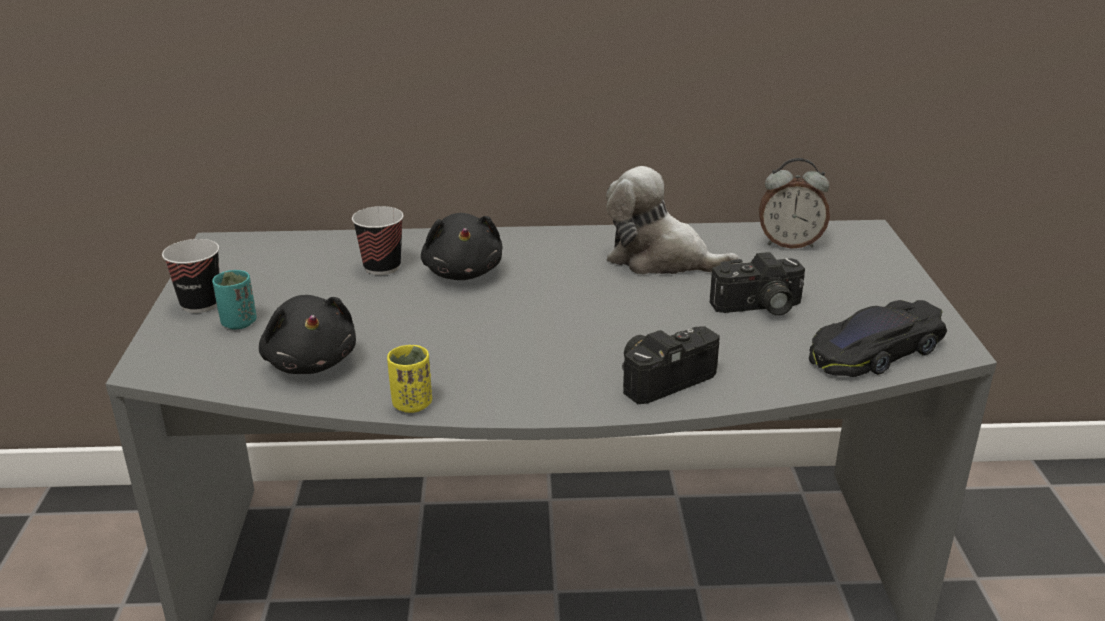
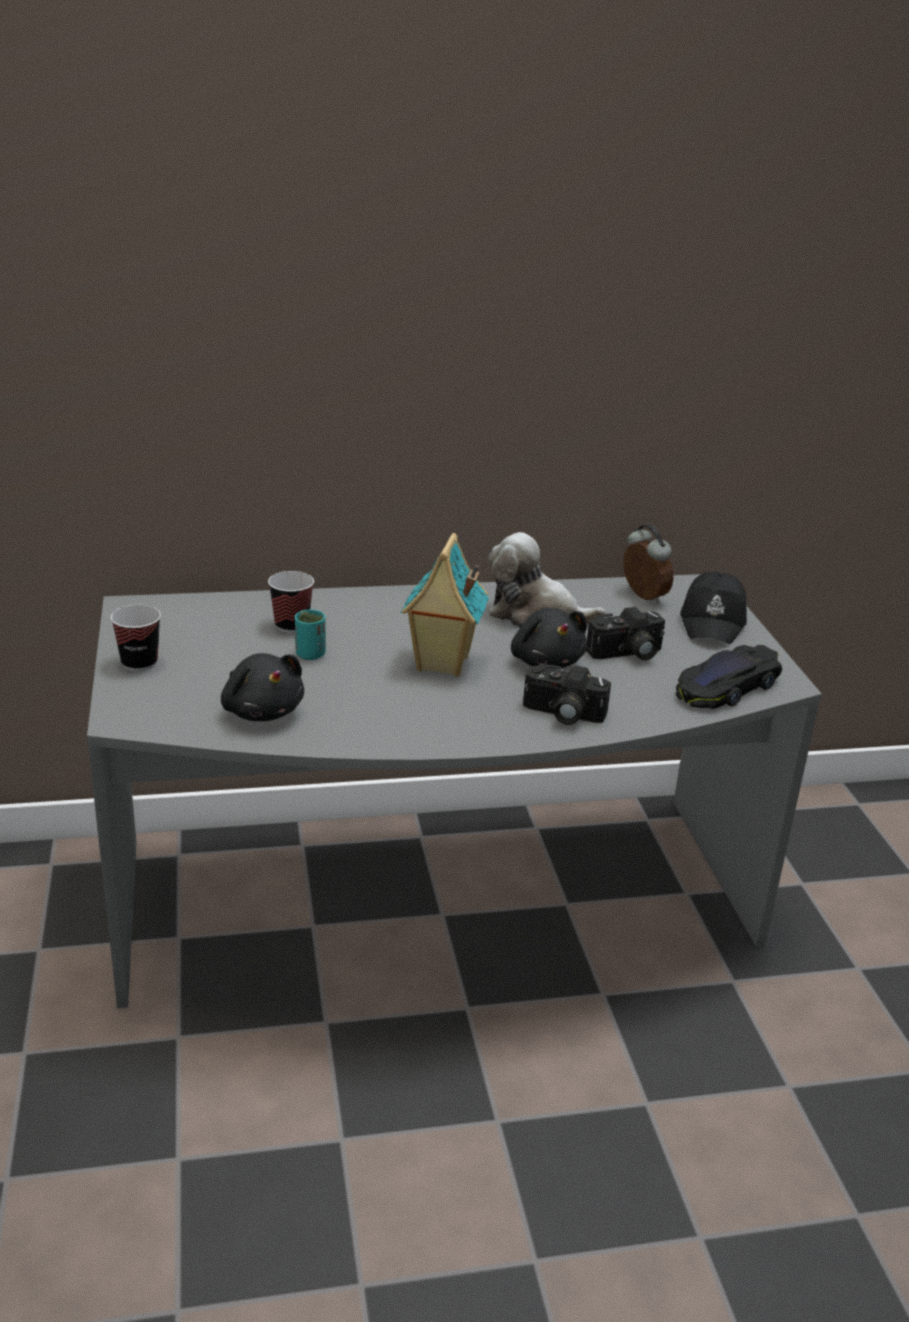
camera: 10 degrees left, 0 degrees up
turquoise cup [212,270,257,330] -> turquoise cup moved to [295,609,326,660]
yellow cup [387,345,432,413] -> none
black plush toy [421,213,503,280] -> black plush toy moved to [511,608,587,669]
camera [622,326,720,404] -> camera turned 120 degrees counterclockwise [523,664,611,725]
alarm clock [759,158,830,249] -> alarm clock turned 120 degrees counterclockwise [623,524,673,603]
none -> toy house [401,533,489,677]
none -> black cap [680,572,747,644]

